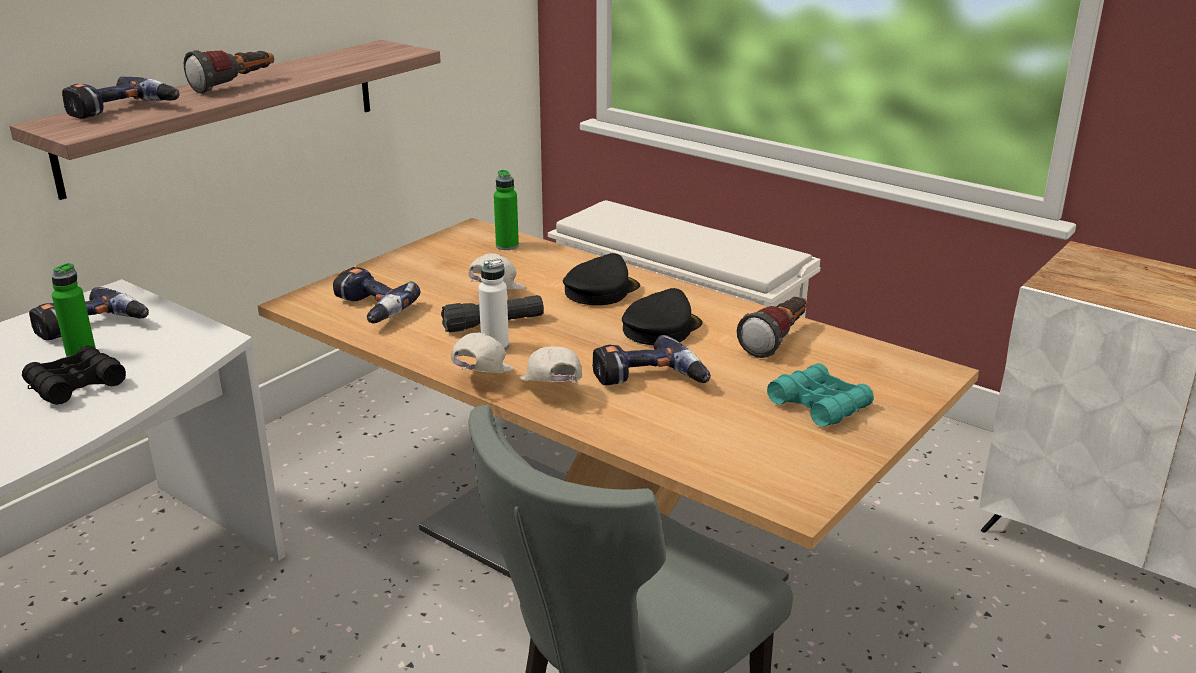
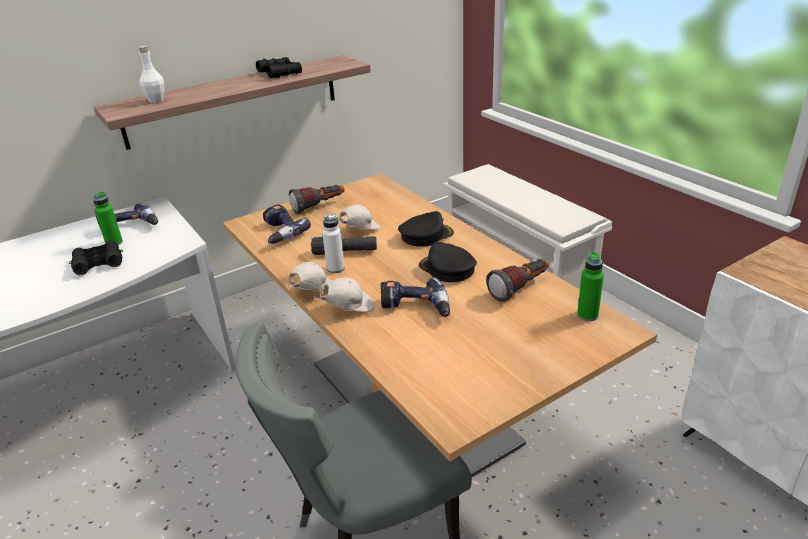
camera: 20 degrees right, 5 degrees up
power drill [62,76,179,119] -> white bottle [138,46,165,103]
flashlight [184,50,274,94] -> flashlight moved to [289,185,345,214]
green bottle [494,170,519,250] -> green bottle moved to [577,252,604,321]
white cap [519,346,582,383] -> white cap turned 75 degrees clockwise [314,277,374,312]
black cap [622,288,702,345] -> black cap turned 105 degrees counterclockwise [419,242,477,282]
turquoise binoculars [767,363,874,427] -> none
none -> black binoculars [256,57,302,78]

